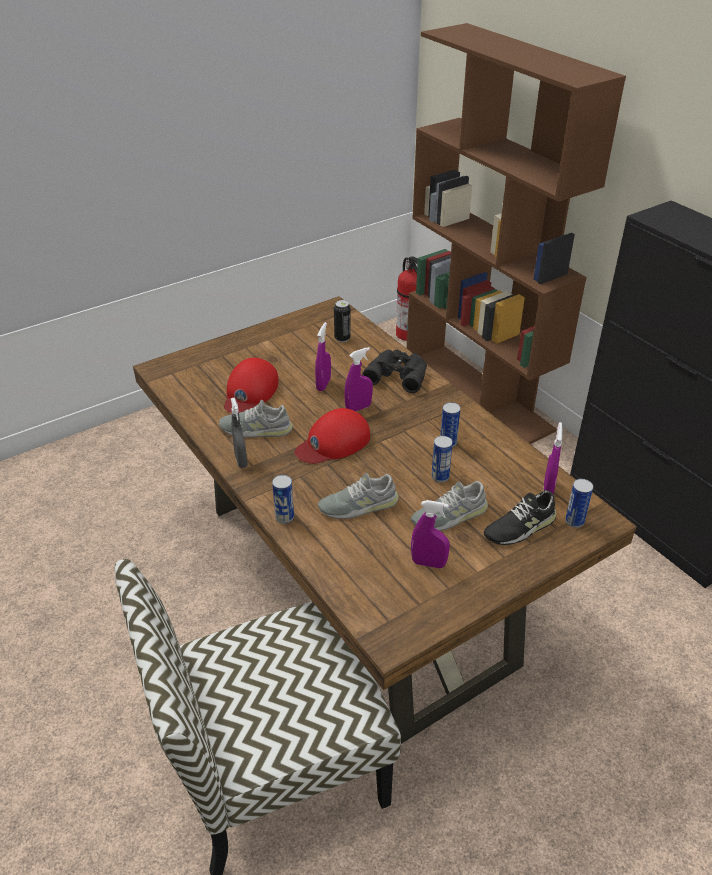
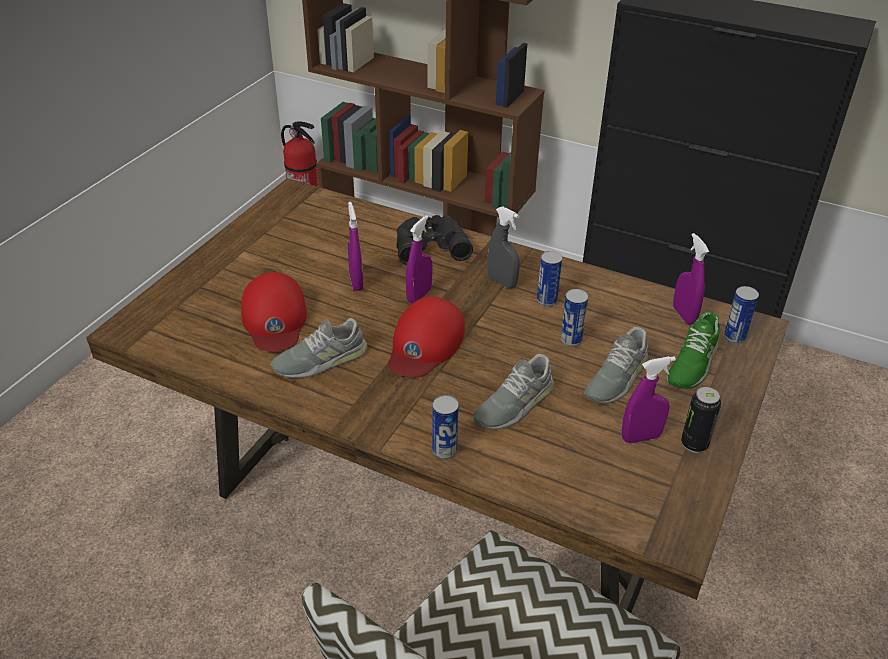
camera: 30 degrees left, 0 degrees up
grey spray bottle [231,397,248,468] -> grey spray bottle moved to [487,206,520,288]
can [334,300,351,342] -> can moved to [681,387,721,453]
black shoe [484,490,556,545] -> green shoe [666,312,720,389]

